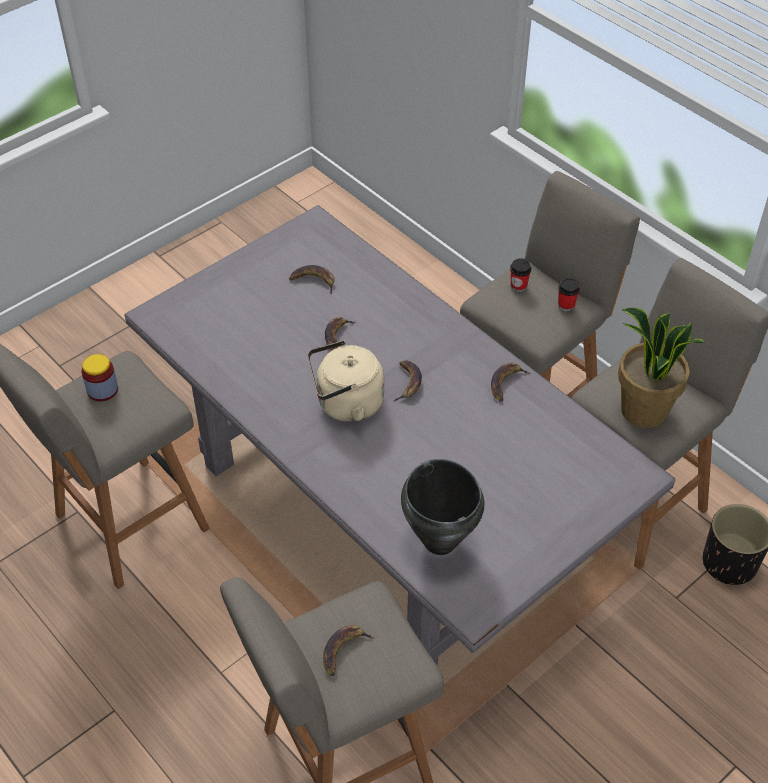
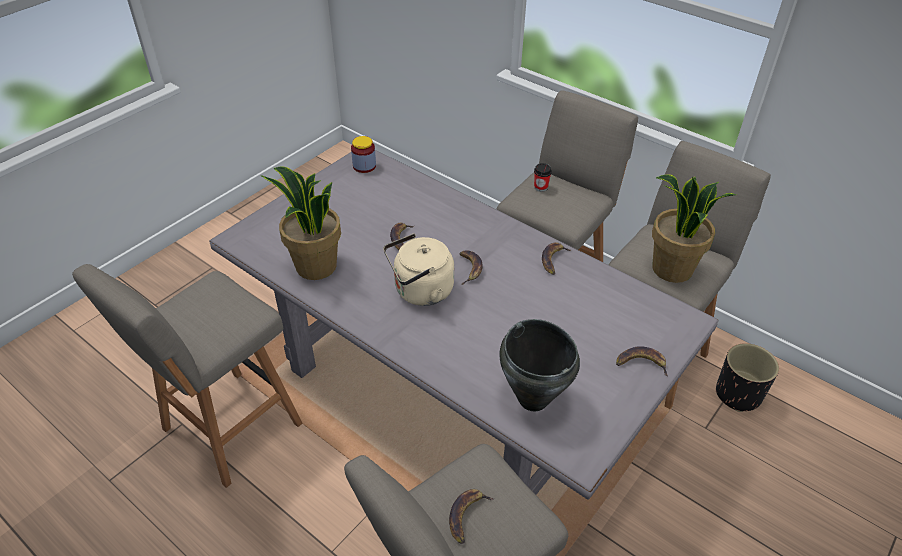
camera: 10 degrees left, 5 degrees down
jar [81,354,118,401] -> jar moved to [351,136,376,173]
banana [289,265,335,294] -> banana moved to [616,346,668,377]
cup [558,278,580,311] -> none
none -> potted plant [261,167,341,280]

